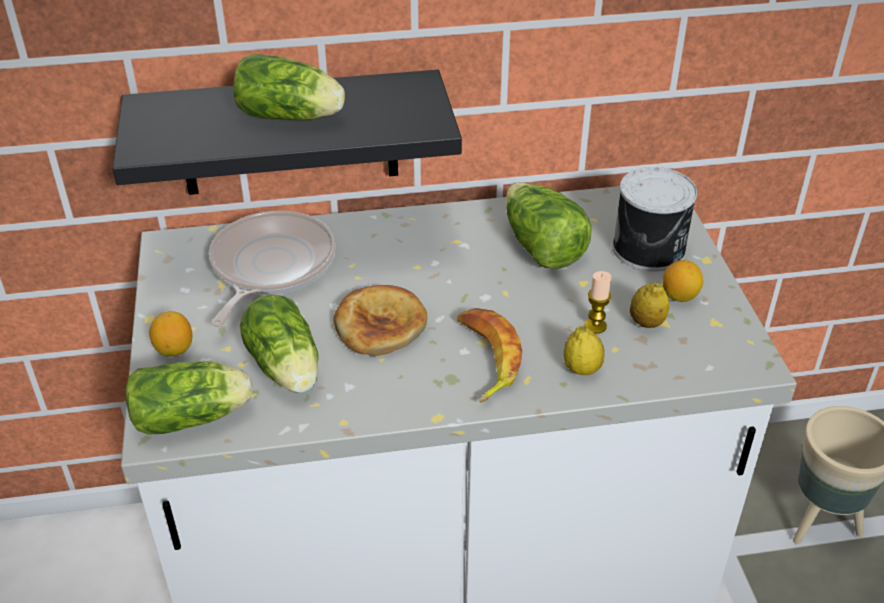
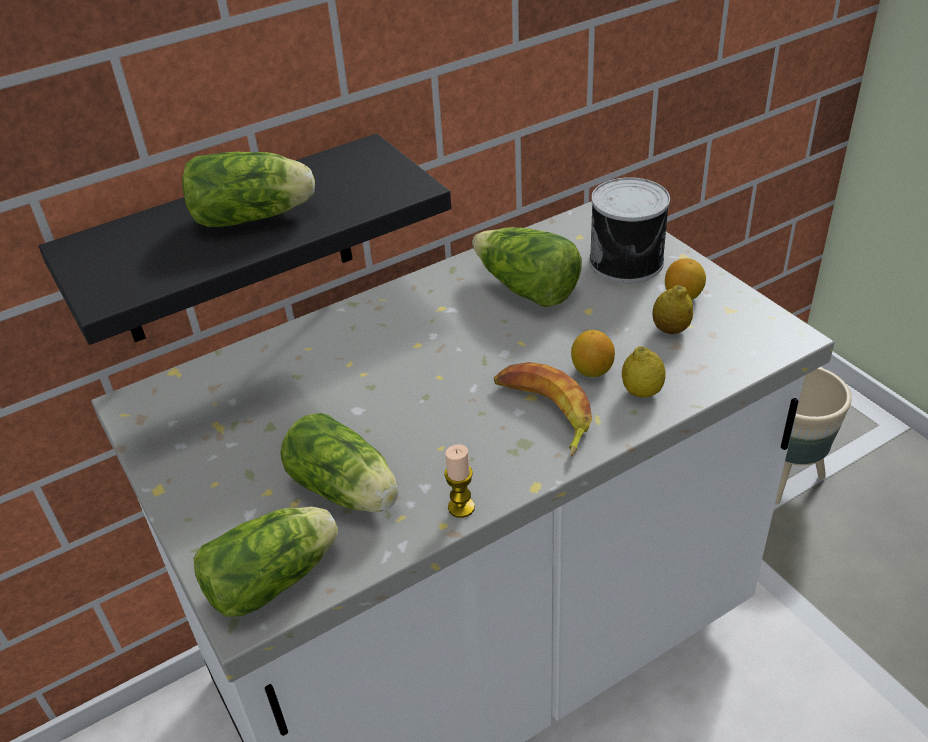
camera: 20 degrees left, 0 degrees up
lemon [149,311,192,357] -> lemon moved to [571,330,615,377]
frying pan [209,211,336,327] -> none
bread [333,285,427,356] -> none
candle [585,271,611,334] -> candle moved to [444,444,475,518]

